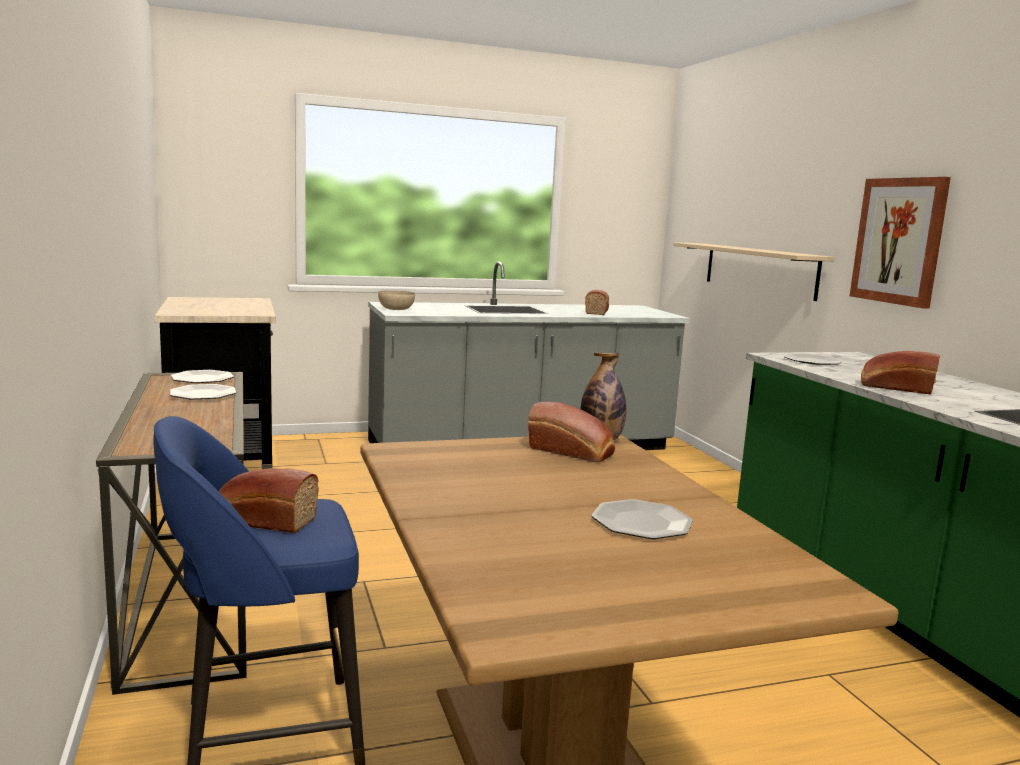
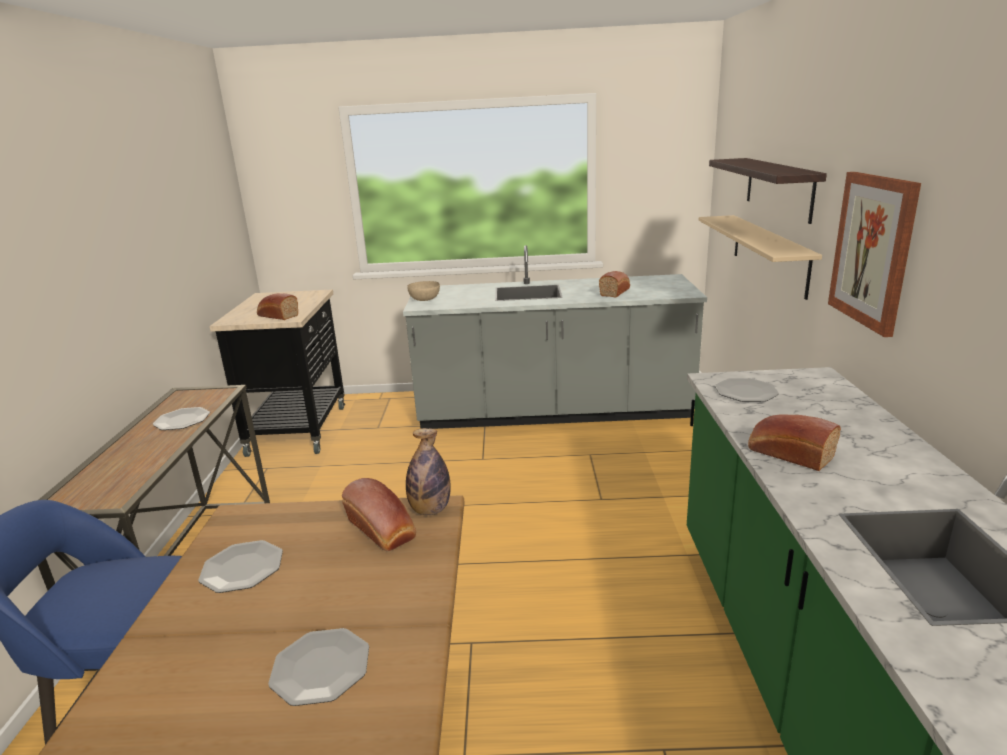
camera: 20 degrees right, 10 degrees up
plate [171,370,234,383] -> plate moved to [198,540,283,593]
bread [219,468,319,533] -> bread moved to [257,293,298,320]
none -> shelf [709,158,827,224]

